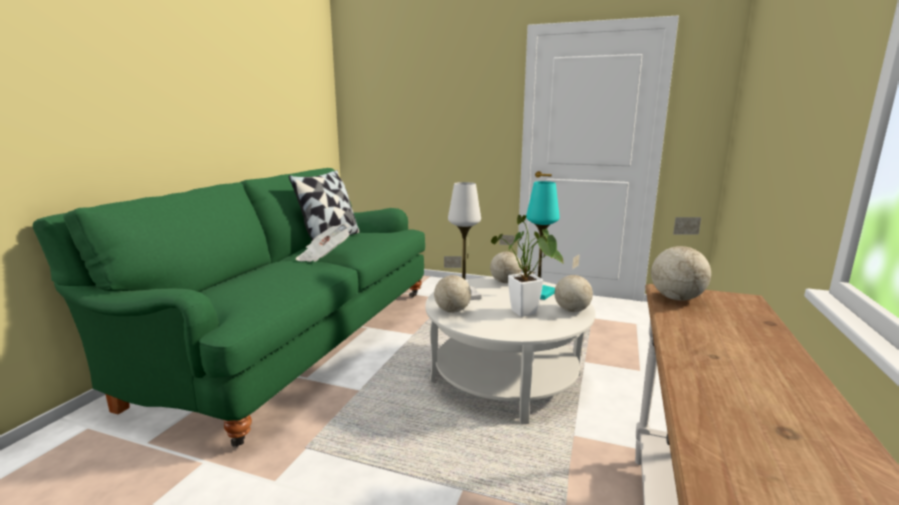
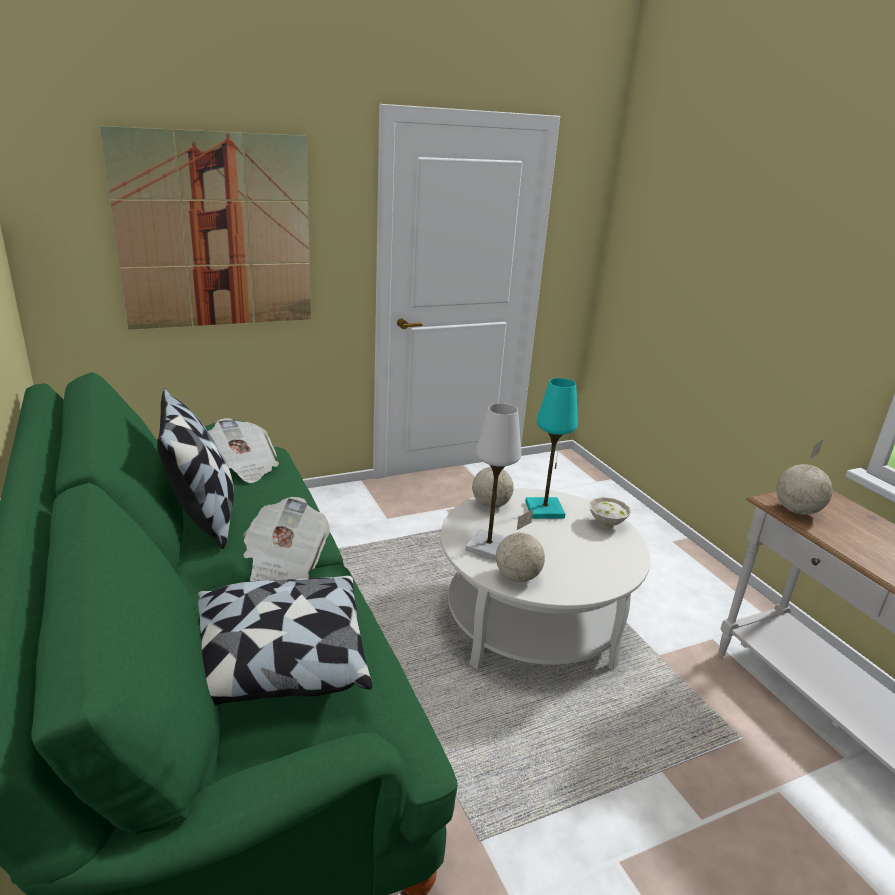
camera: 45 degrees left, 10 degrees up
potted plant [491,215,564,317] -> none
globe [555,254,593,312] -> white bowl [589,497,631,529]
none -> picture [100,126,311,329]
none -> pillow [197,576,372,705]
none -> newspaper [208,418,279,483]

